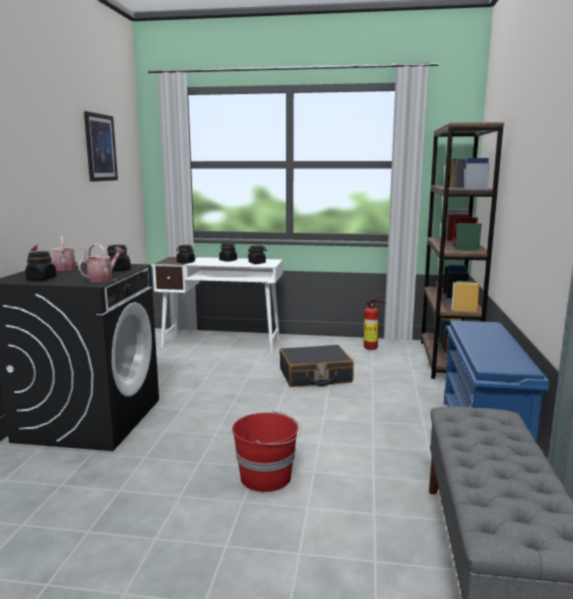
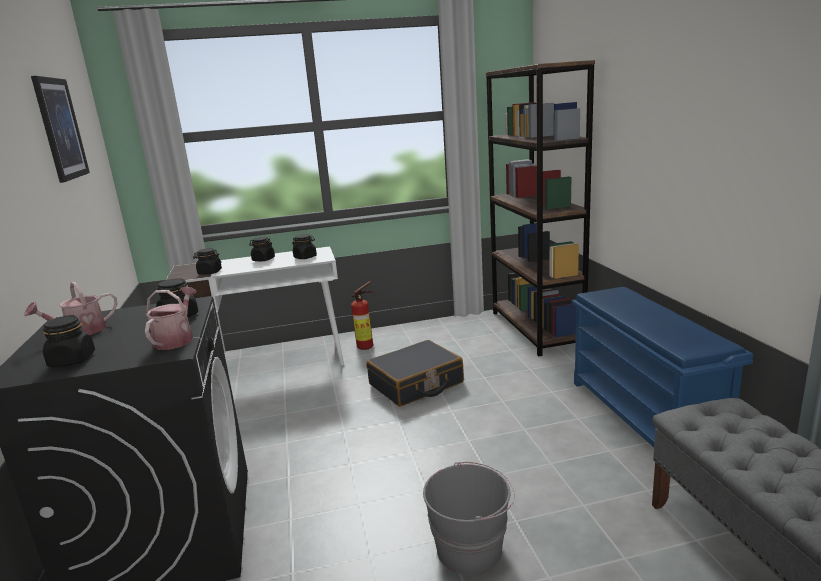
camera: 20 degrees left, 5 degrees up
red bucket [232,411,301,492] -> grey bucket [423,462,515,575]
fire extinguisher [364,294,385,350] -> fire extinguisher moved to [351,281,374,350]

